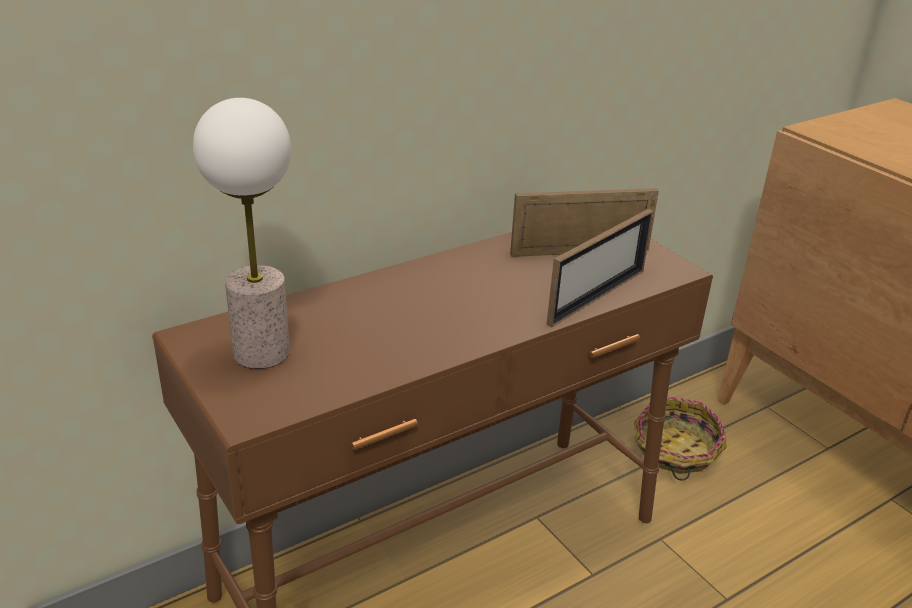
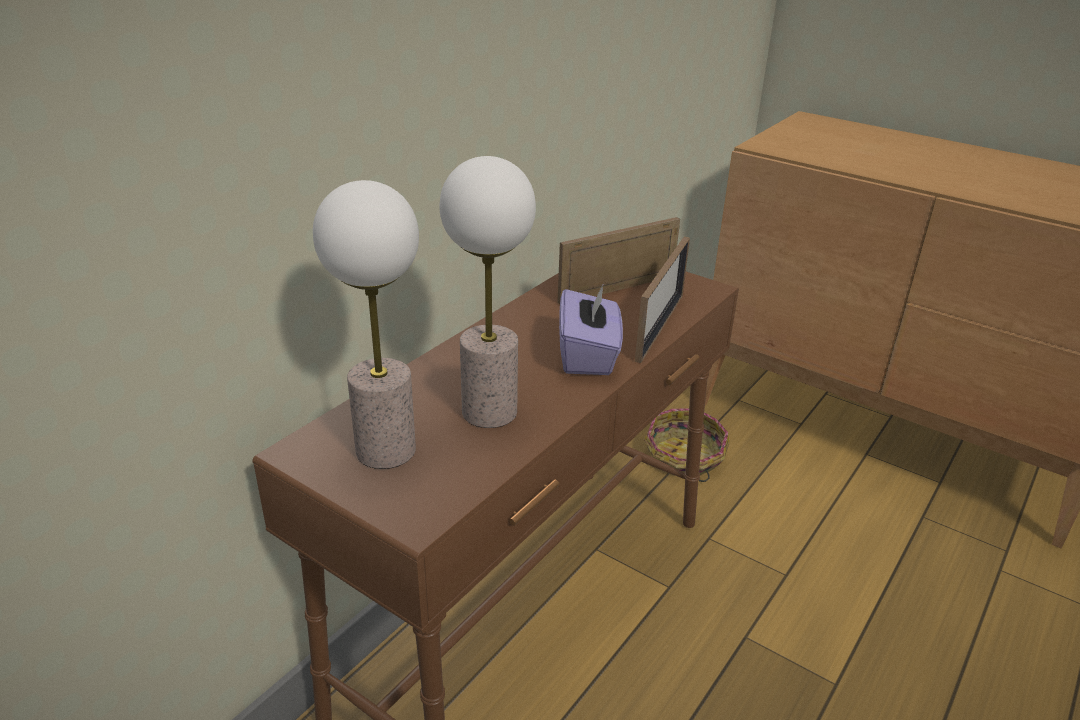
camera: 20 degrees left, 0 degrees up
none -> table lamp [439,156,536,428]
none -> purple tissue box [559,283,623,375]

